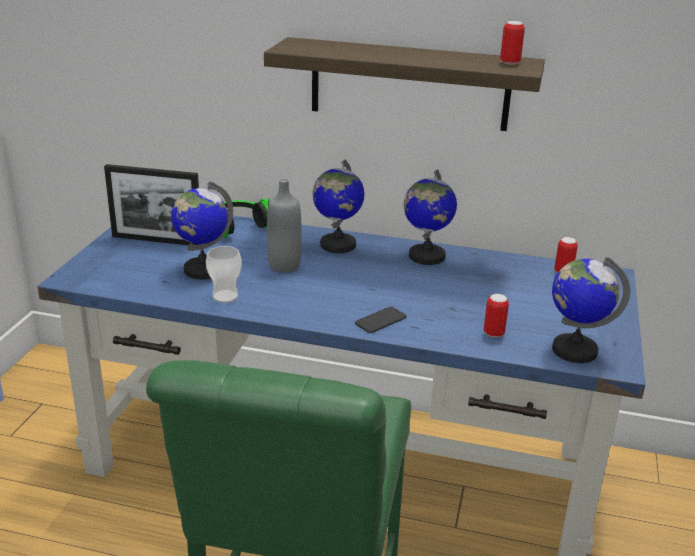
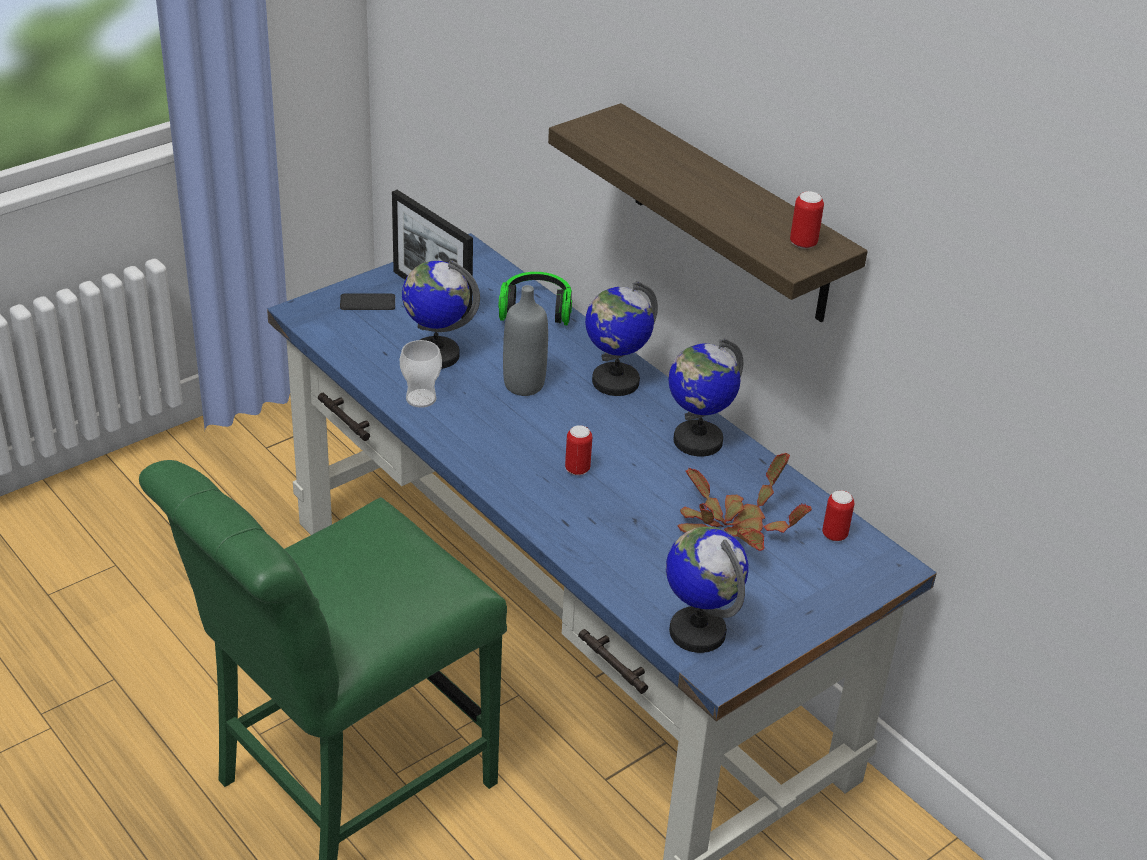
camera: 35 degrees right, 10 degrees up
phone [355,307,407,333] -> phone moved to [340,294,395,310]
can [484,294,509,338] -> can moved to [565,425,592,475]
none -> potted plant [678,453,812,551]

